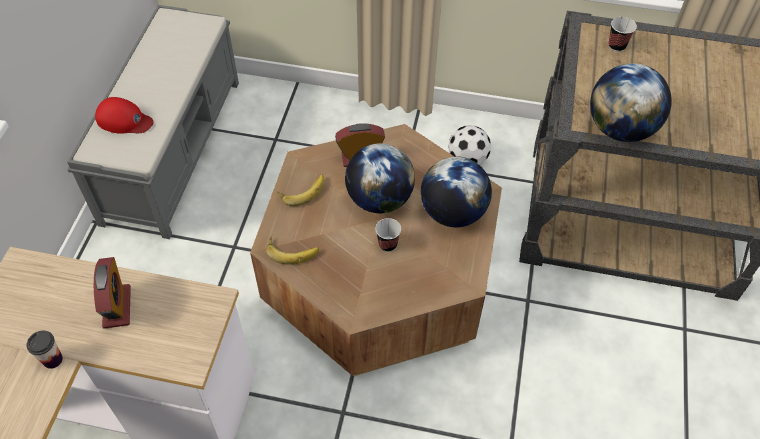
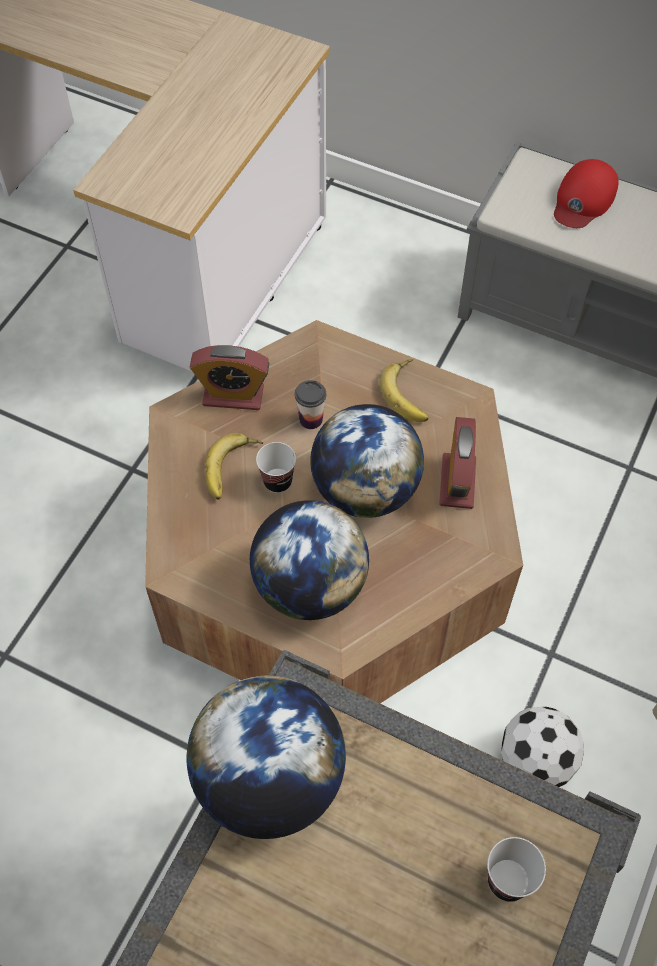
camera: 105 degrees right, 5 degrees up
cup [26,331,63,369] -> cup moved to [295,380,326,429]
alarm clock [94,257,131,329] -> alarm clock moved to [189,345,269,410]
banana [266,236,319,265] -> banana moved to [205,433,263,500]

